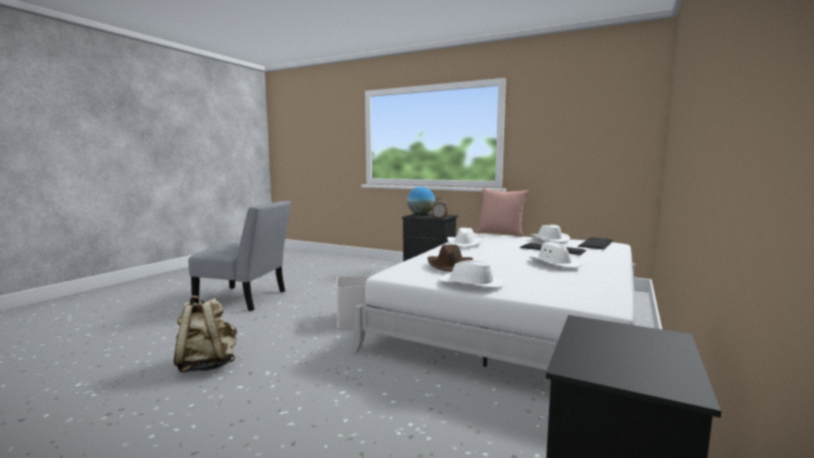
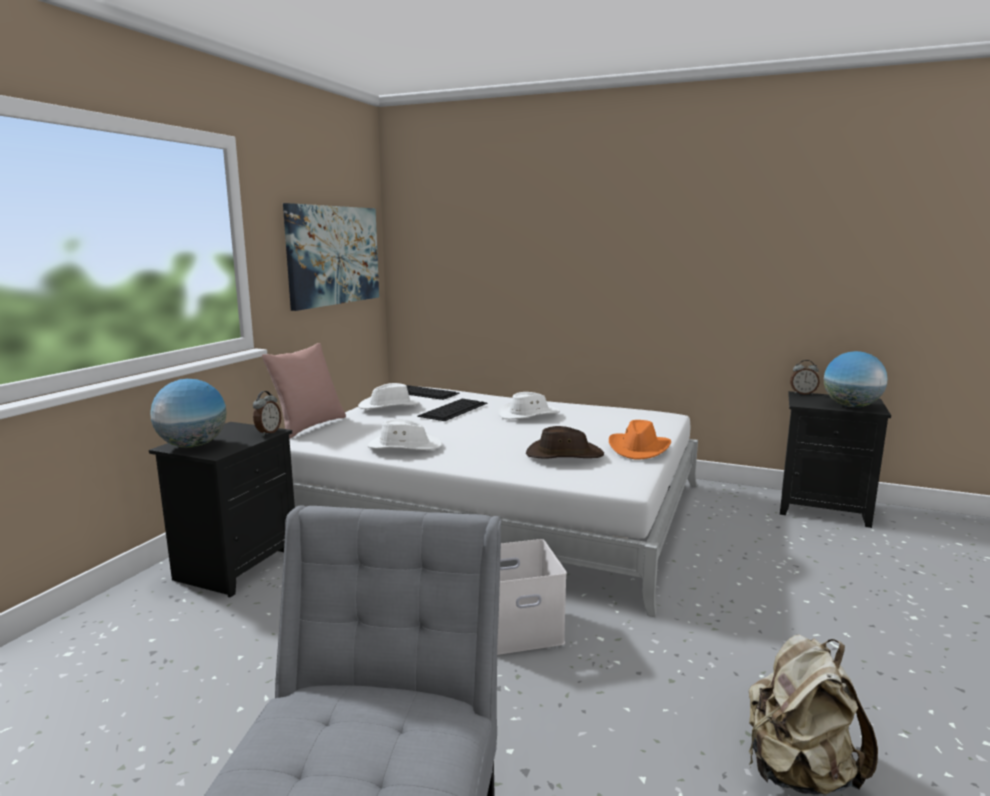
camera: 95 degrees left, 5 degrees up
white hat [439,260,503,288] -> orange hat [609,420,671,459]
none -> picture [283,203,379,311]
none -> alarm clock [790,360,820,395]
none -> globe [824,351,888,408]

